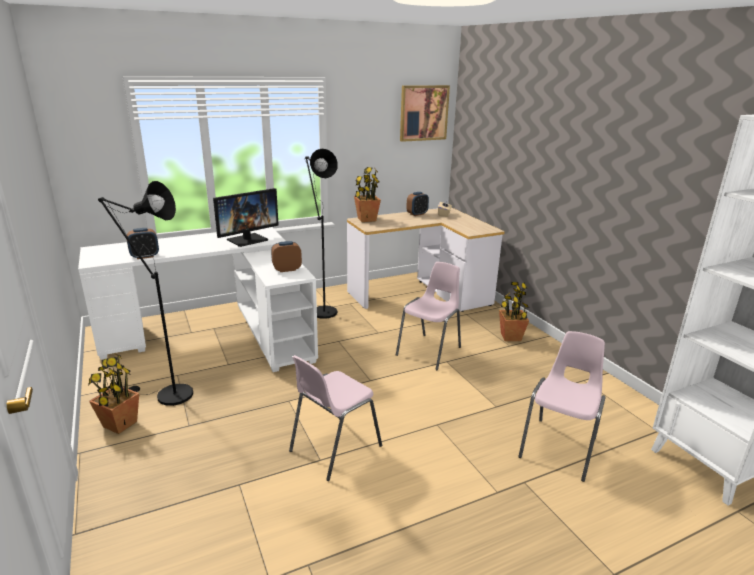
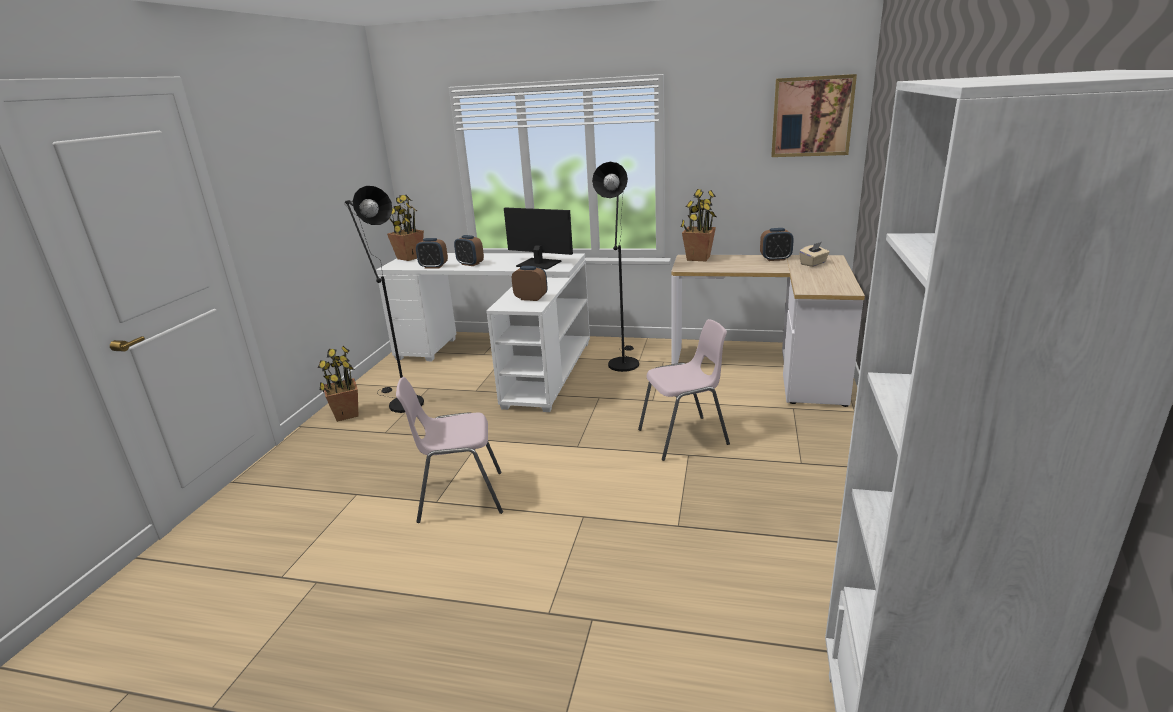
camera: 40 degrees right, 0 degrees up
monitor [213,188,279,247] -> monitor turned 150 degrees counterclockwise [504,208,573,269]
potted plant [499,282,529,341] -> potted plant moved to [387,195,424,261]
pink chair [518,331,606,482] -> none
none -> alarm clock [454,235,484,266]

